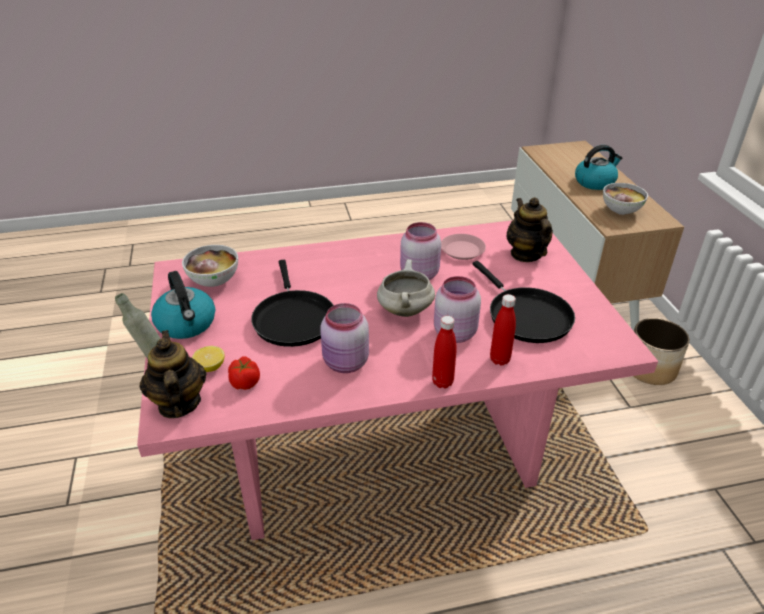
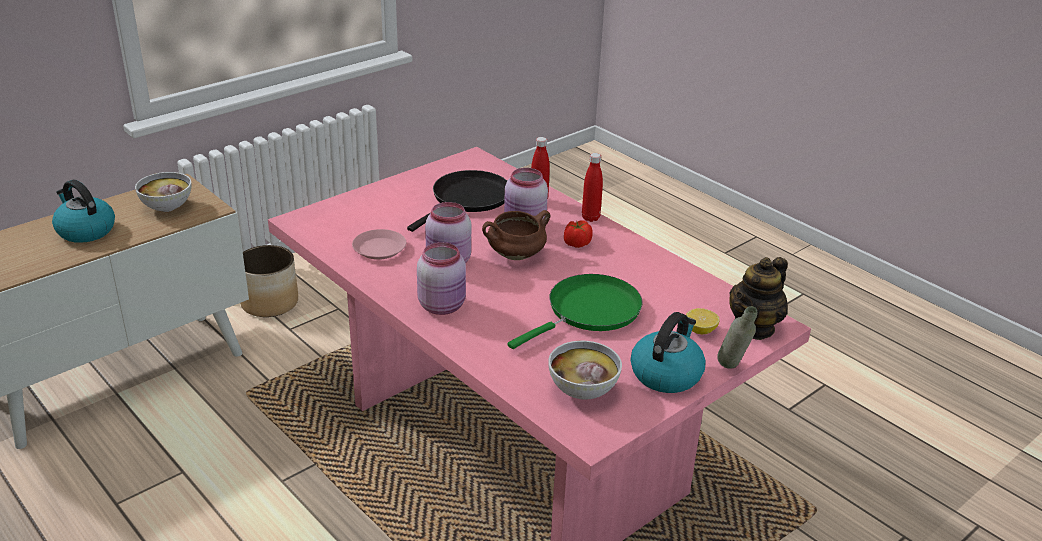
camera: 120 degrees left, 5 degrees down
tomato [228,357,260,390] -> tomato moved to [564,220,593,248]
black frying pan [251,260,334,347] -> green frying pan [508,274,643,349]
pink jar [320,303,369,373] -> pink jar moved to [417,242,466,315]
white cooking pot [377,259,435,317] -> brown cooking pot [482,210,551,260]
teapot [506,197,553,262] -> none

